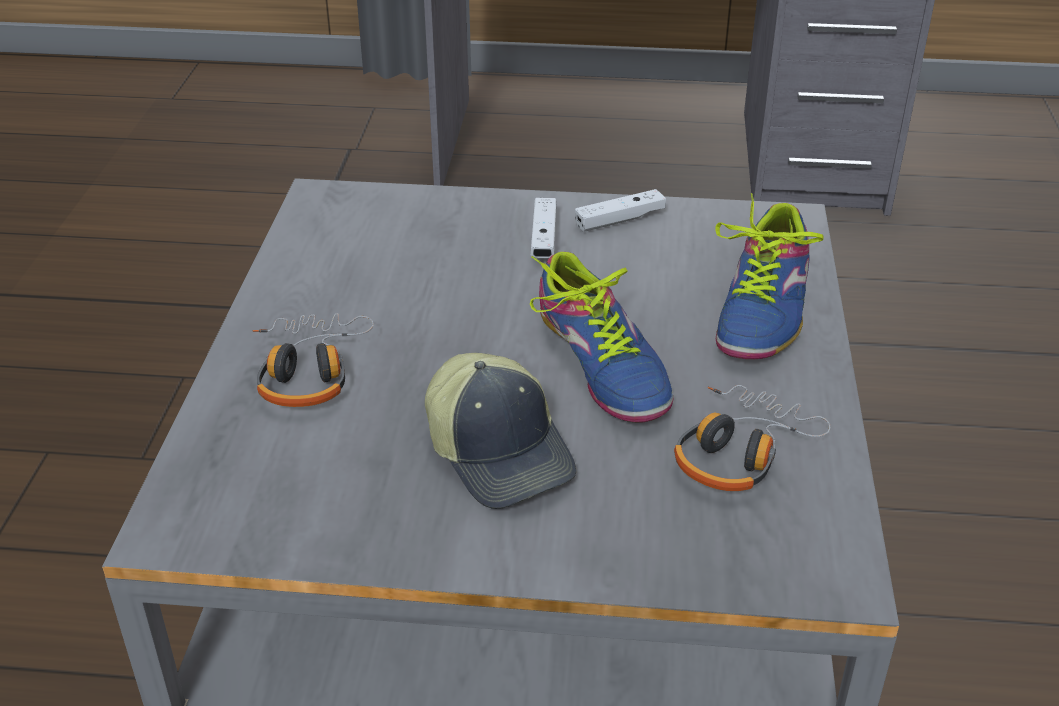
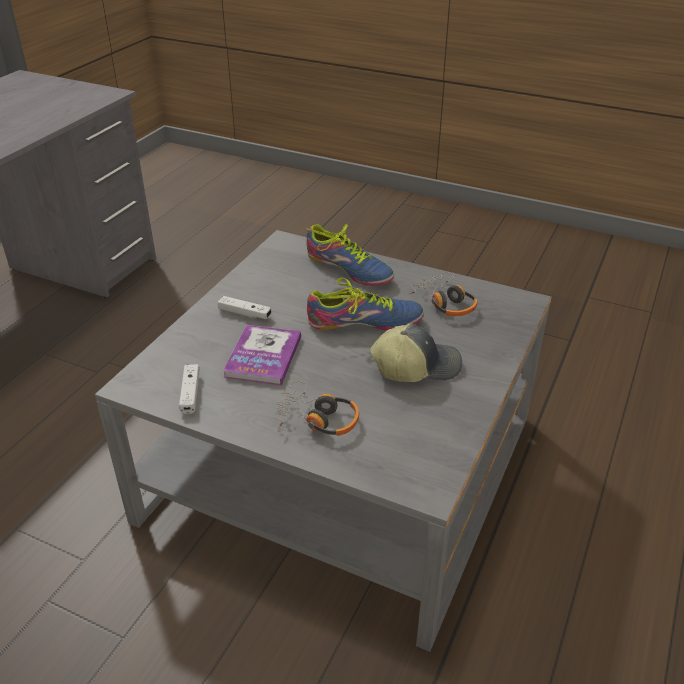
camera: 70 degrees left, 0 degrees up
white game controller [575,189,666,232] -> white game controller moved to [179,364,200,414]
none -> book [223,325,301,386]

